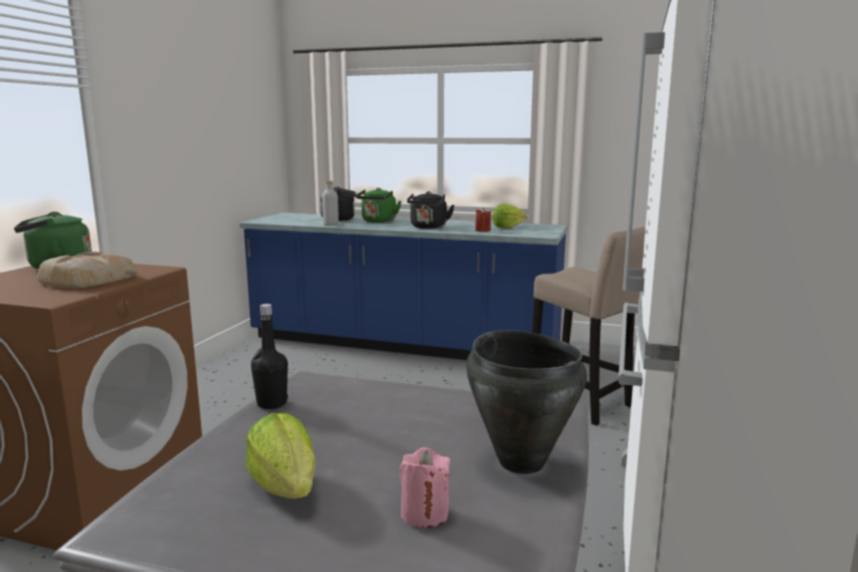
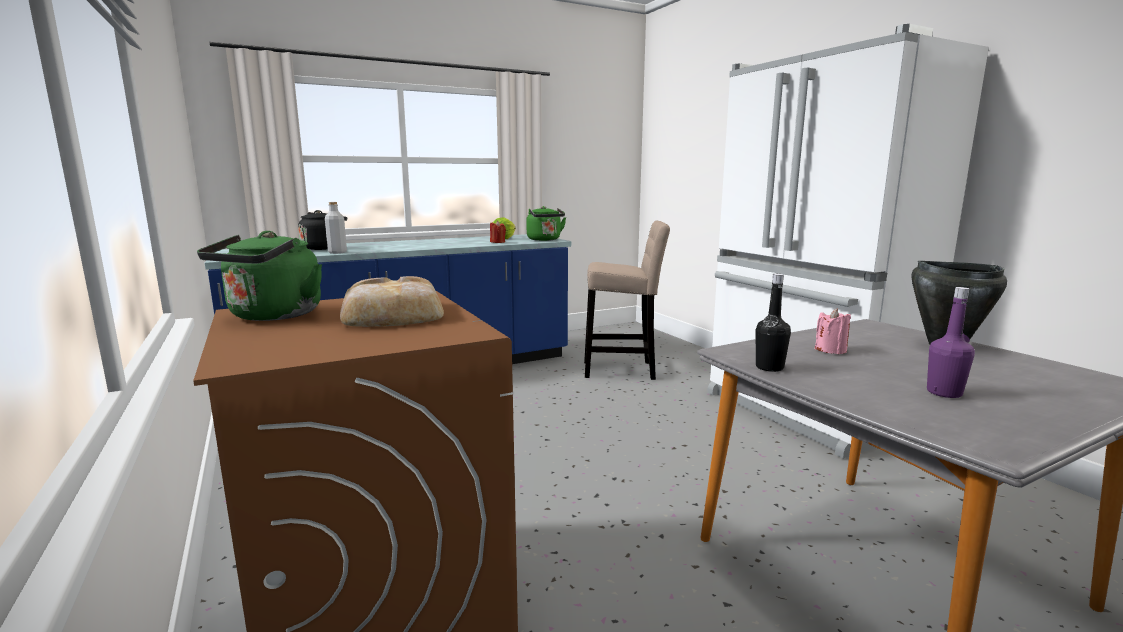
camera: 45 degrees left, 0 degrees up
lettuce [246,413,315,499] -> purple bottle [927,287,975,398]
green kettle [356,188,401,223] -> green kettle moved to [526,206,566,241]
pink candle [400,447,451,528] -> pink candle moved to [815,308,851,354]
black kettle [407,191,455,229] -> none

